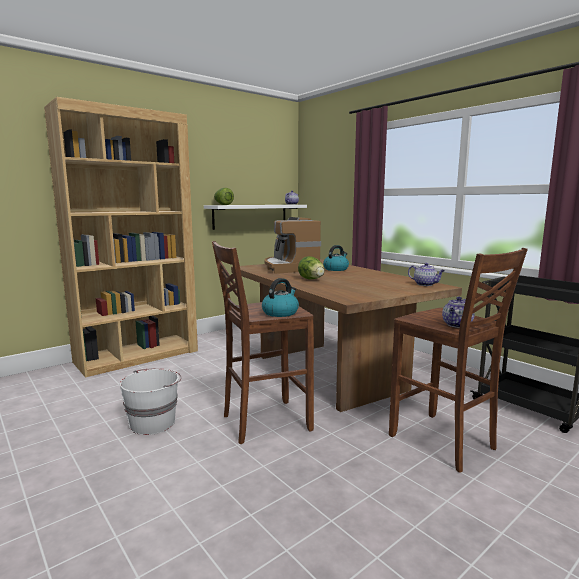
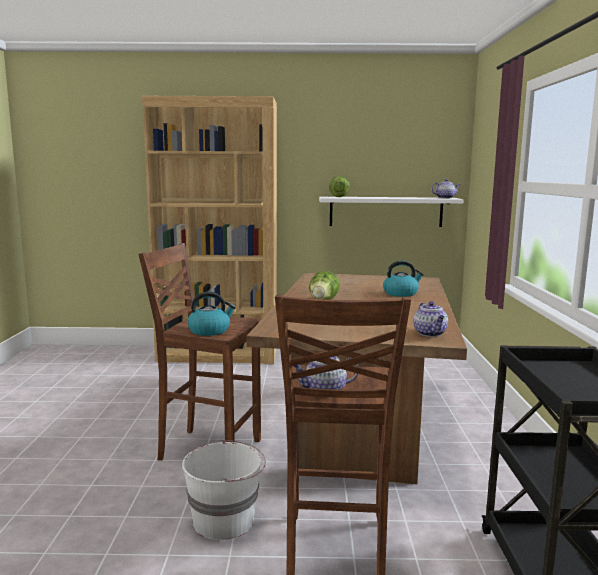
camera: 40 degrees right, 0 degrees up
white bucket [120,368,182,435] -> white bucket moved to [182,440,266,540]
coffee machine [264,217,322,274] -> none

